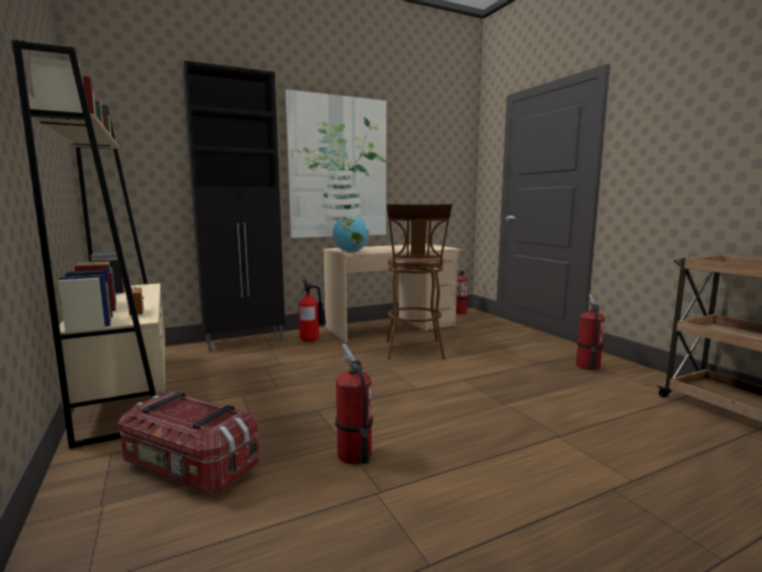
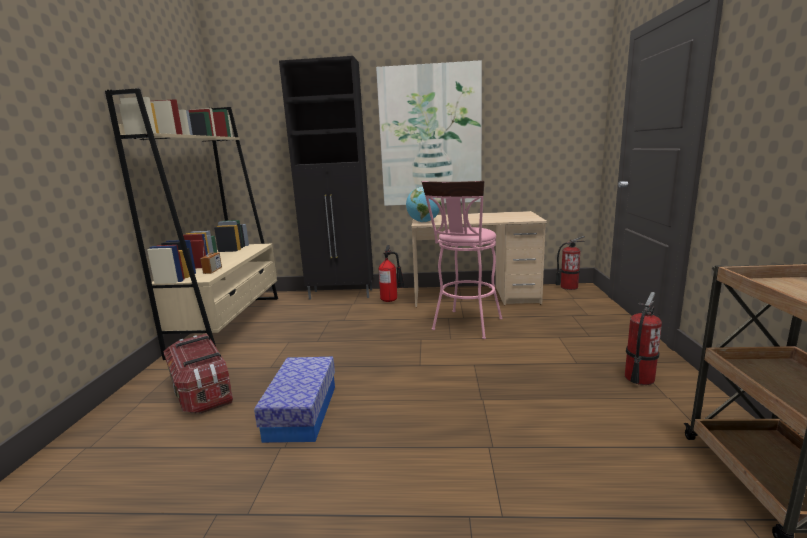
camera: 30 degrees right, 5 degrees up
fire extinguisher [335,344,373,464] -> storage box [254,357,335,443]
brown stool [387,204,452,359] -> pink stool [422,181,503,339]

